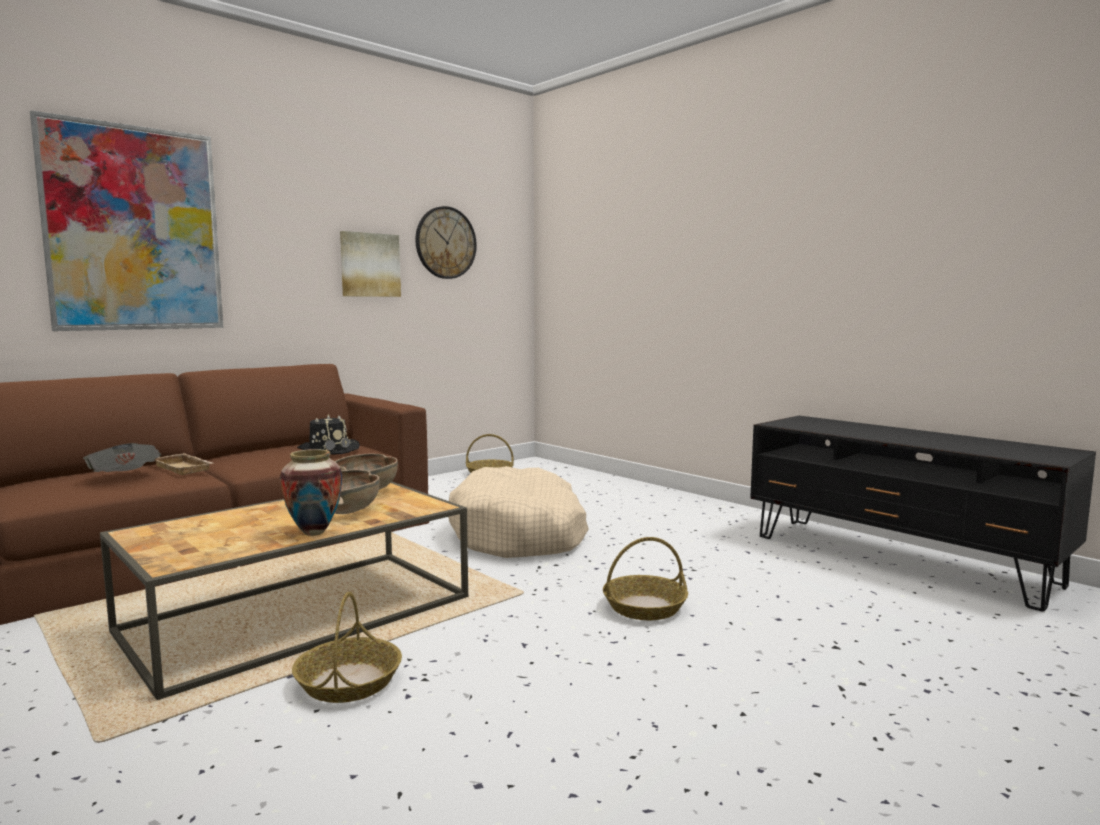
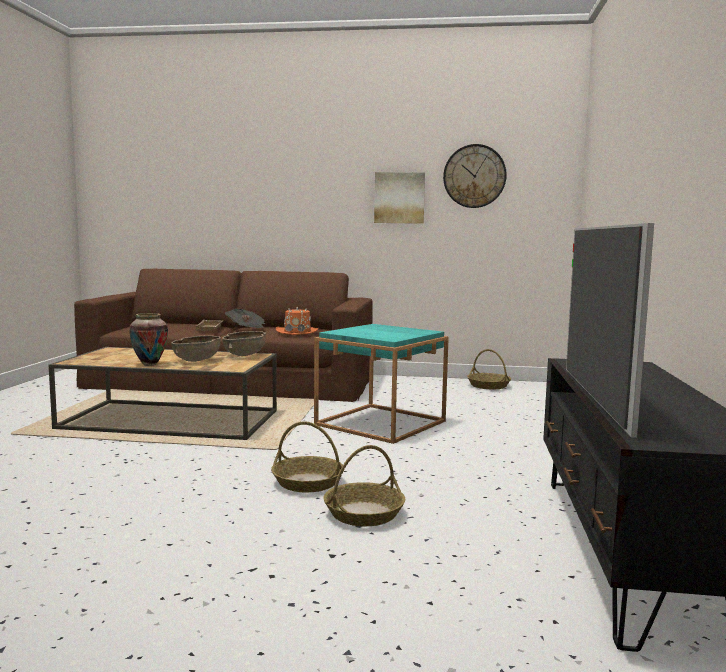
camera: 50 degrees right, 0 degrees up
picture [30,110,223,331] -> none
newspaper [83,443,162,472] -> newspaper moved to [225,309,265,328]
basket [292,592,402,703] -> basket moved to [323,445,405,526]
black hat [297,414,360,455] -> orange hat [276,307,319,335]
beige dog bed [448,466,589,558] -> turquoise side table [314,324,449,444]
none -> television [566,223,654,438]

